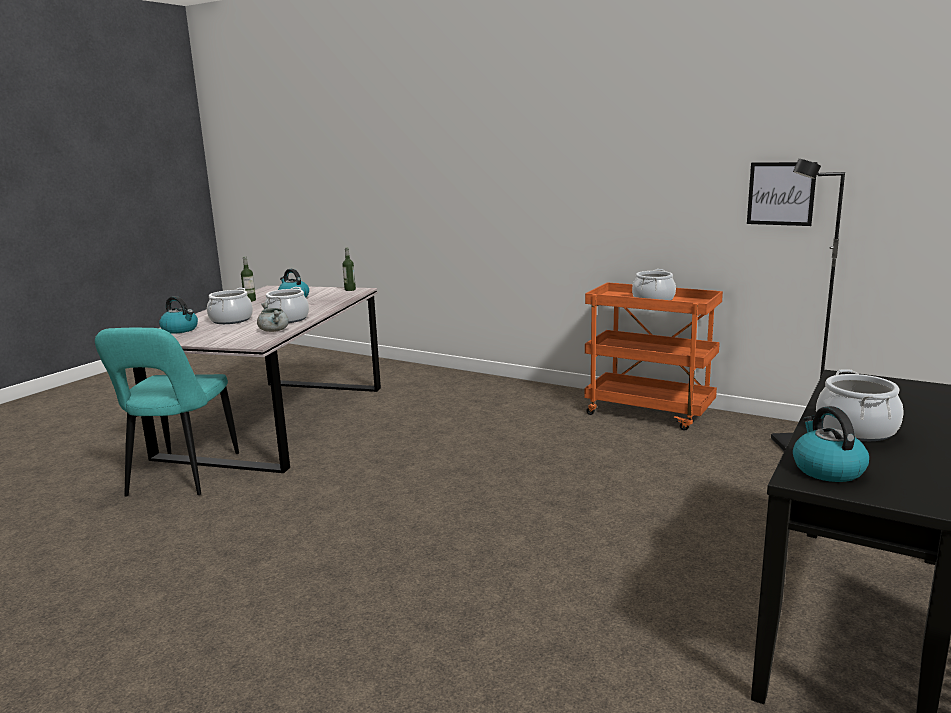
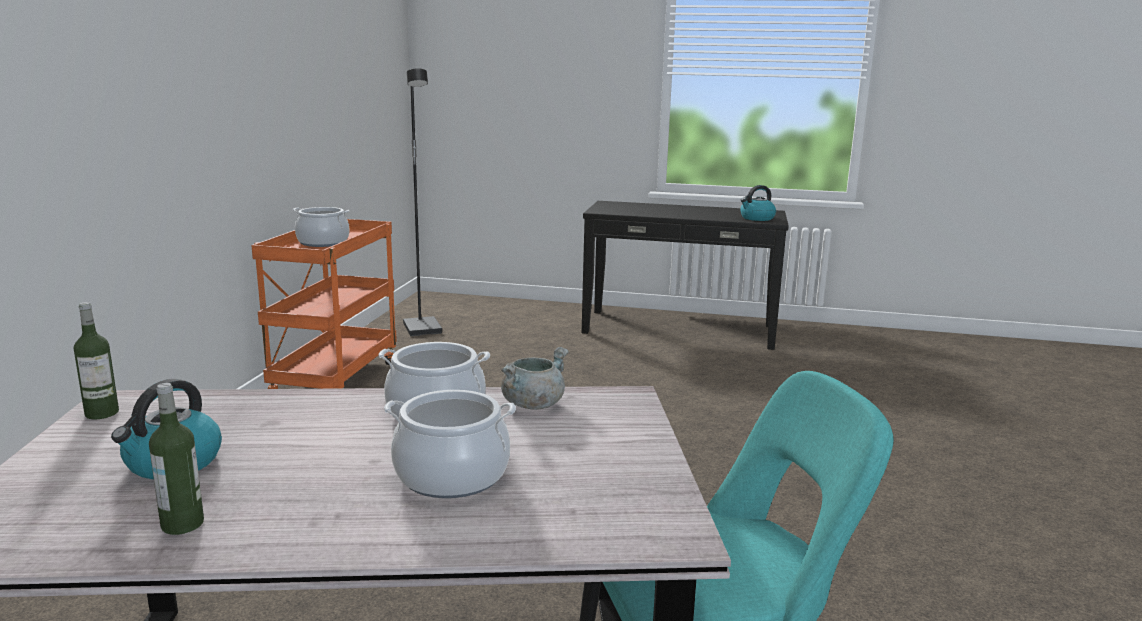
camera: 110 degrees left, 0 degrees up
kettle [159,296,198,334] -> none
picture [747,162,818,226] -> none
cooking pot [816,369,903,441] -> none

